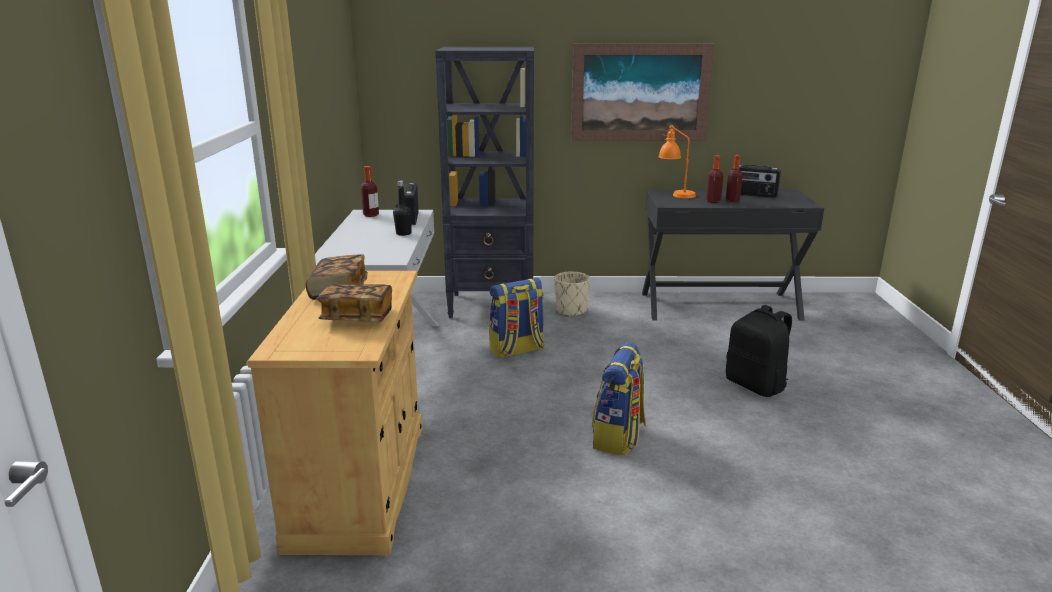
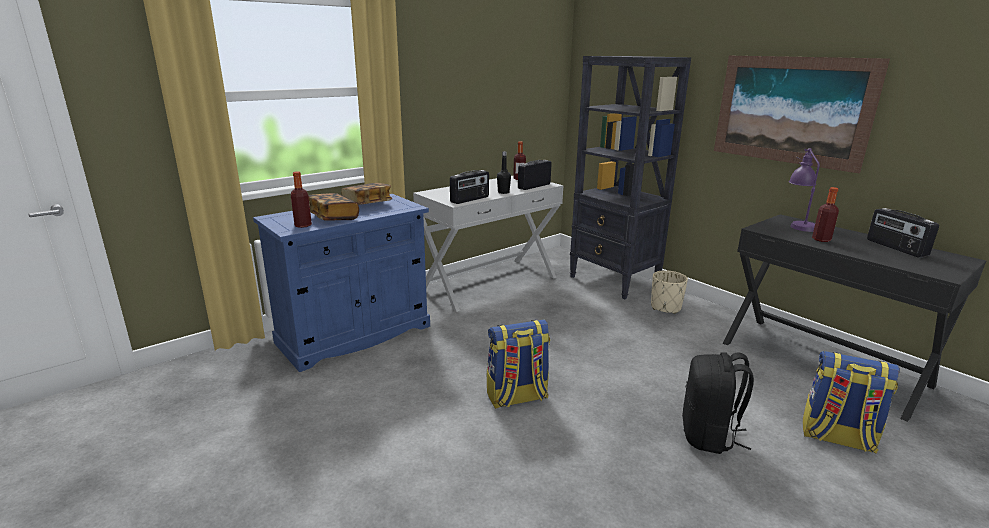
camera: 50 degrees right, 0 degrees up
beige cabinet [247,271,422,555] -> blue cabinet [253,194,430,372]
backpack [489,278,544,359] -> backpack moved to [803,351,900,454]
orange table lamp [658,125,696,198] -> purple table lamp [789,148,820,232]
bottle [726,155,743,202] -> bottle moved to [291,171,312,228]
none -> radio [450,170,489,204]

